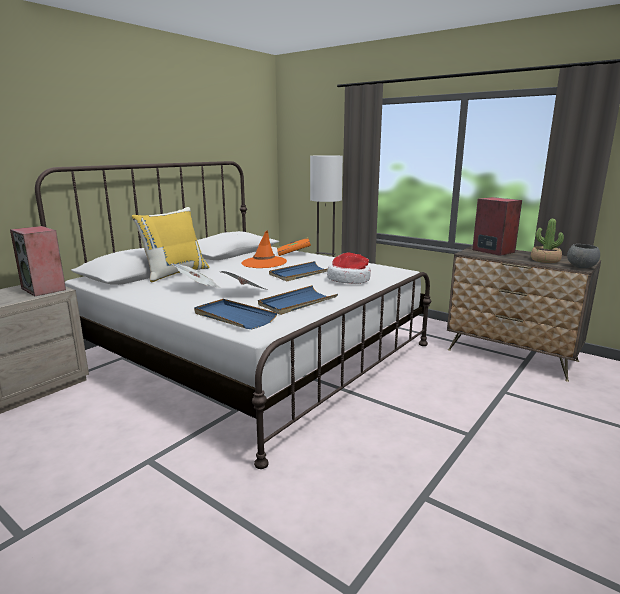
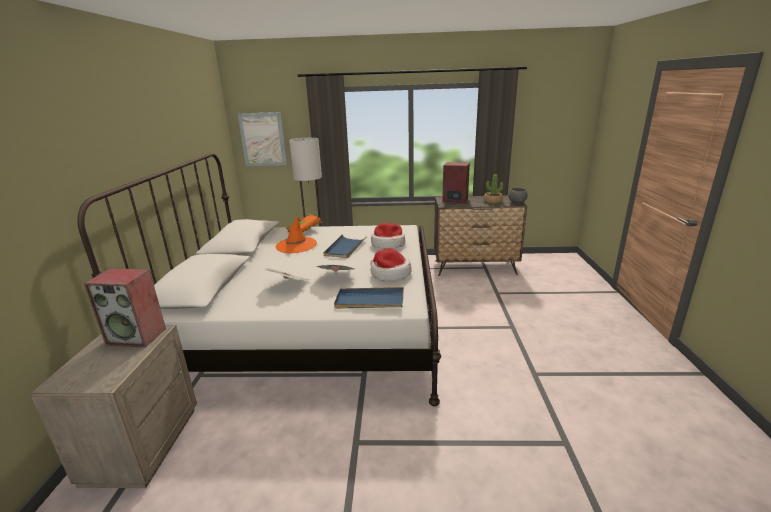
camera: 35 degrees left, 5 degrees up
yellow pillow [132,207,210,282] -> none
blue tray [258,285,338,315] -> hat [370,248,411,281]
none -> picture [238,112,287,166]

